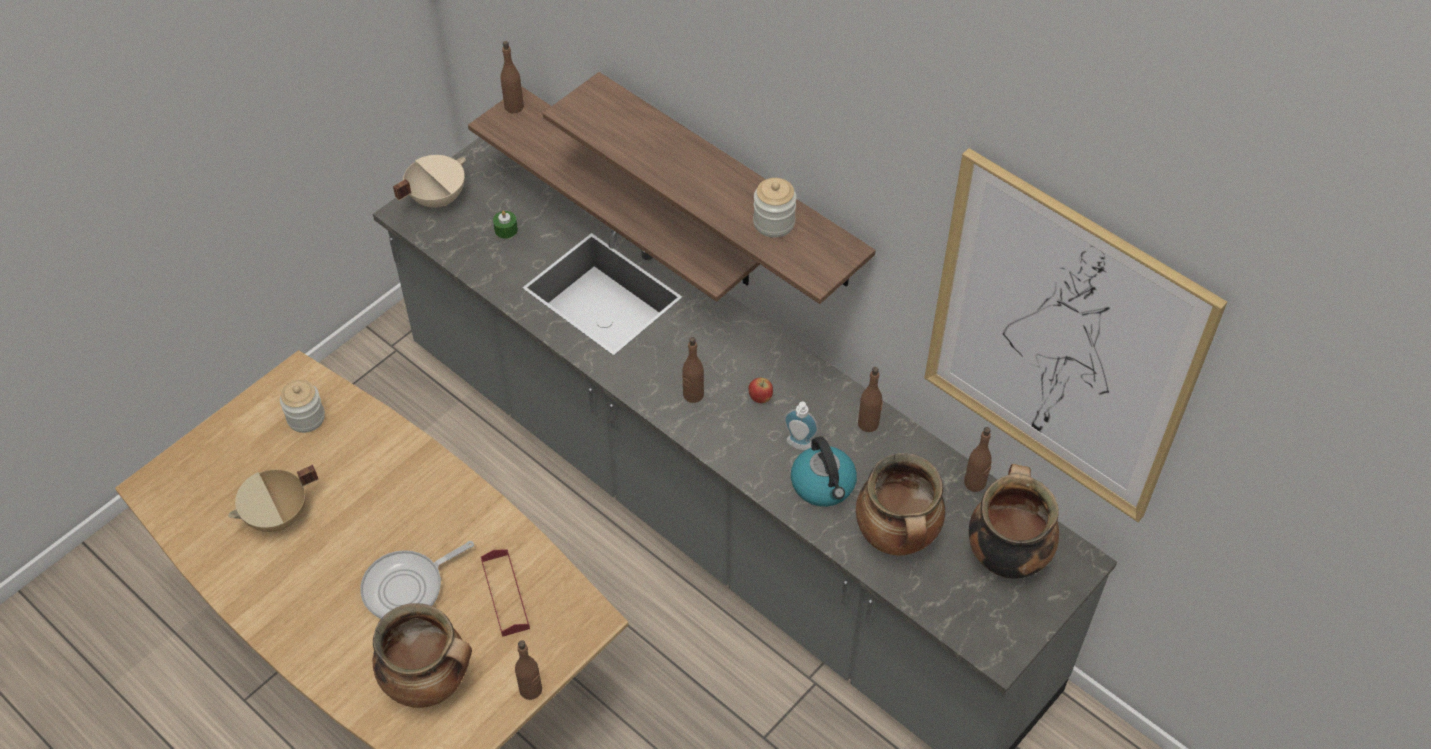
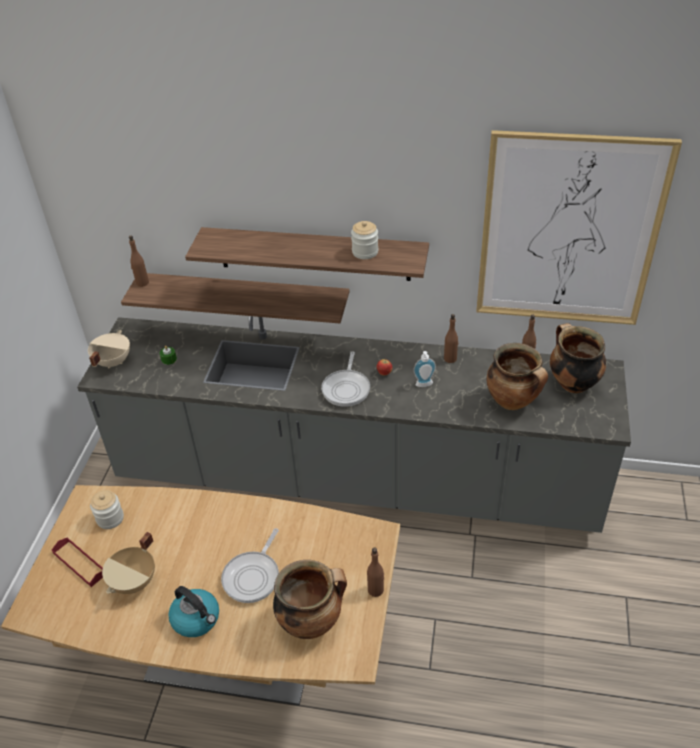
camera: 30 degrees left, 10 degrees down
red tray [481,549,530,637] -> red tray moved to [52,537,103,587]
brown bottle [682,337,704,403] -> frying pan [321,351,370,407]
kettle [791,436,857,507] -> kettle moved to [168,586,219,637]

